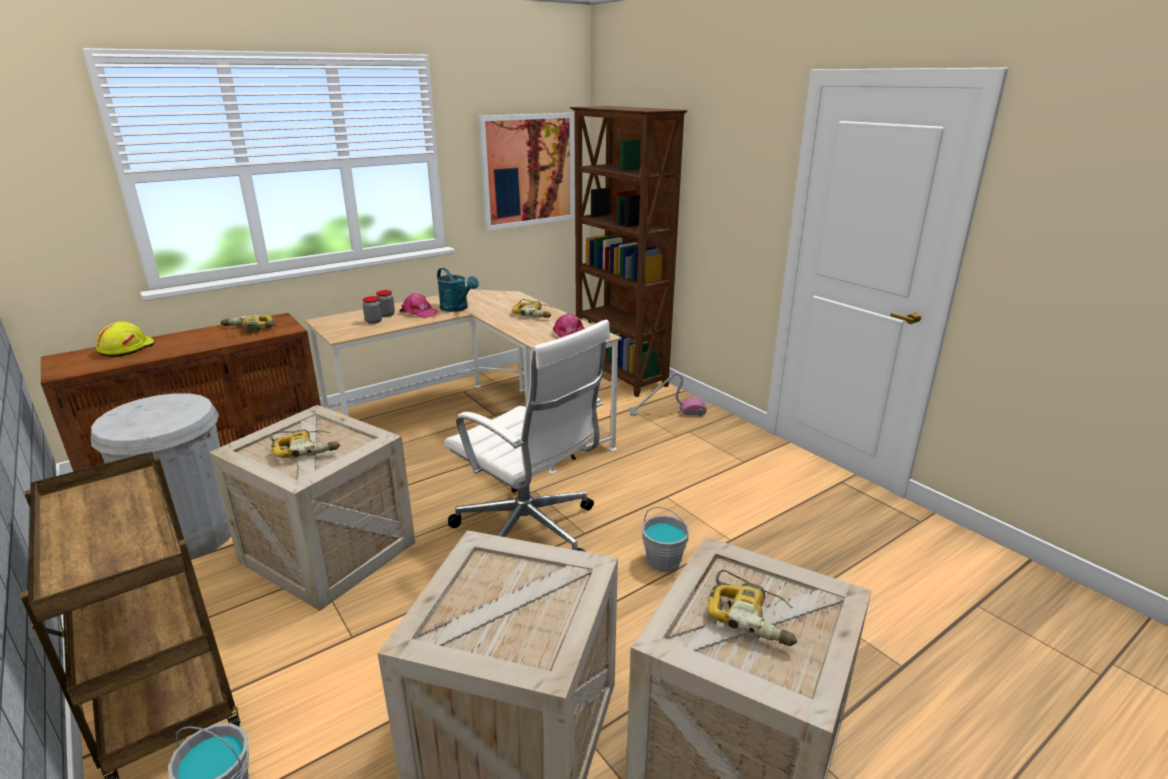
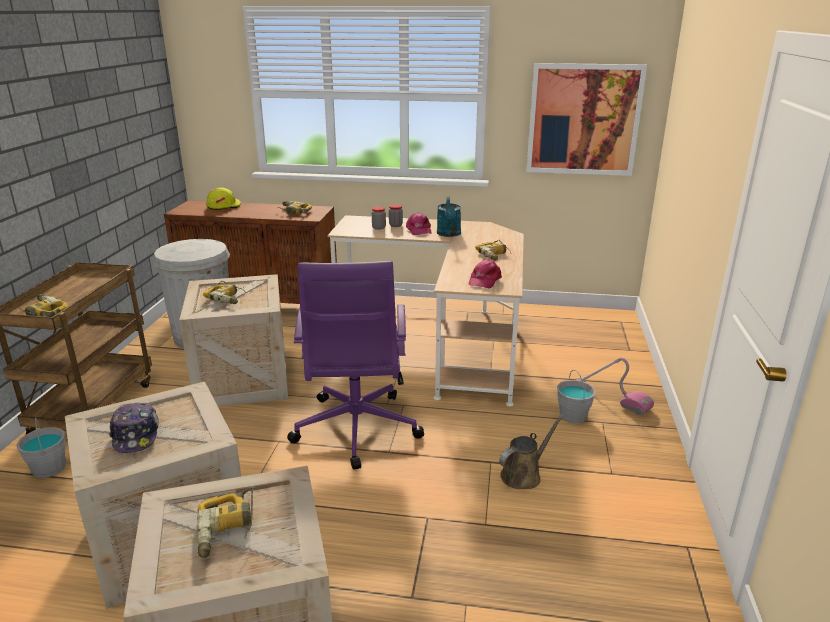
camera: 45 degrees right, 0 degrees up
white office chair [444,320,611,552] -> purple office chair [287,261,424,470]
brown bookcase [570,106,688,397] -> none
grey bucket [642,507,690,572] -> grey bucket moved to [557,370,596,424]
none -> power drill [19,294,69,317]
none -> cap [109,403,159,453]
none -> brown watering can [499,415,564,489]

